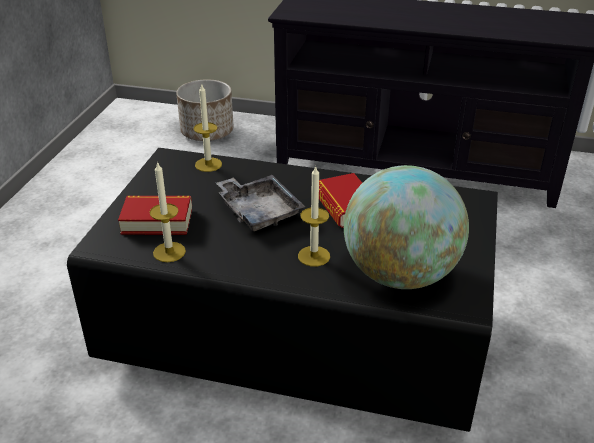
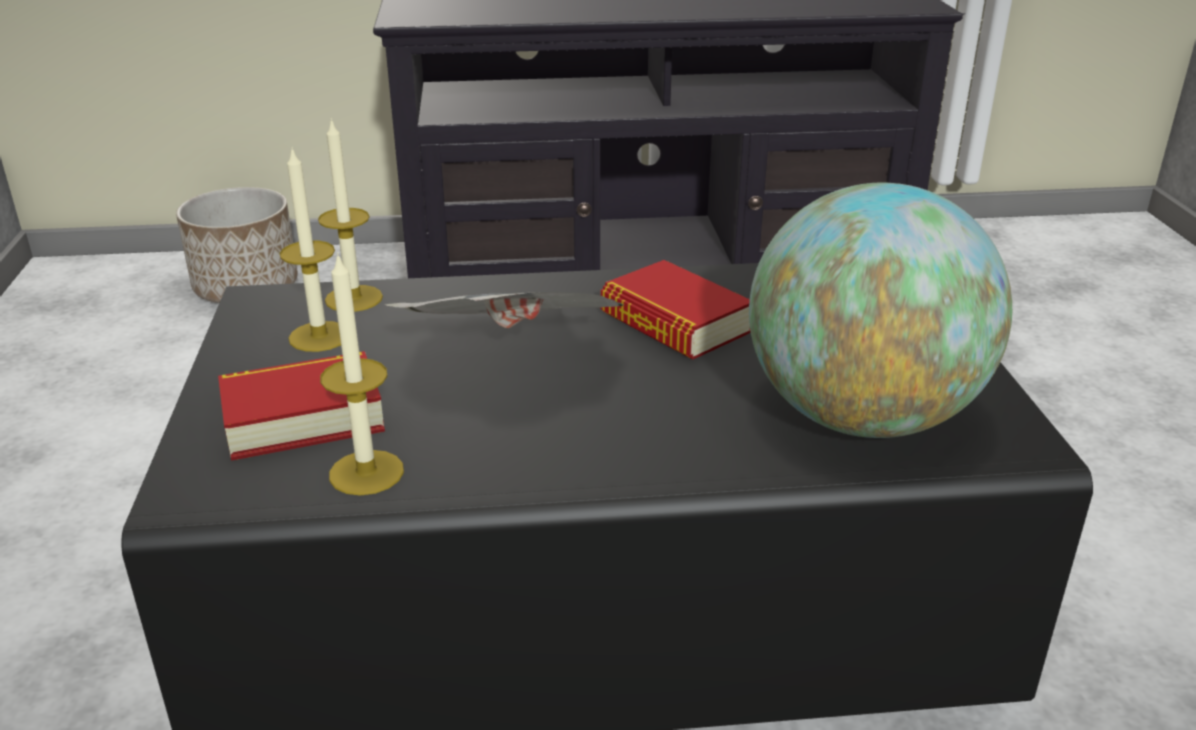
camera: 20 degrees left, 5 degrees down
grey tray [216,175,305,231] -> newspaper [385,292,624,328]
candle [298,166,330,267] -> candle moved to [279,149,341,352]

